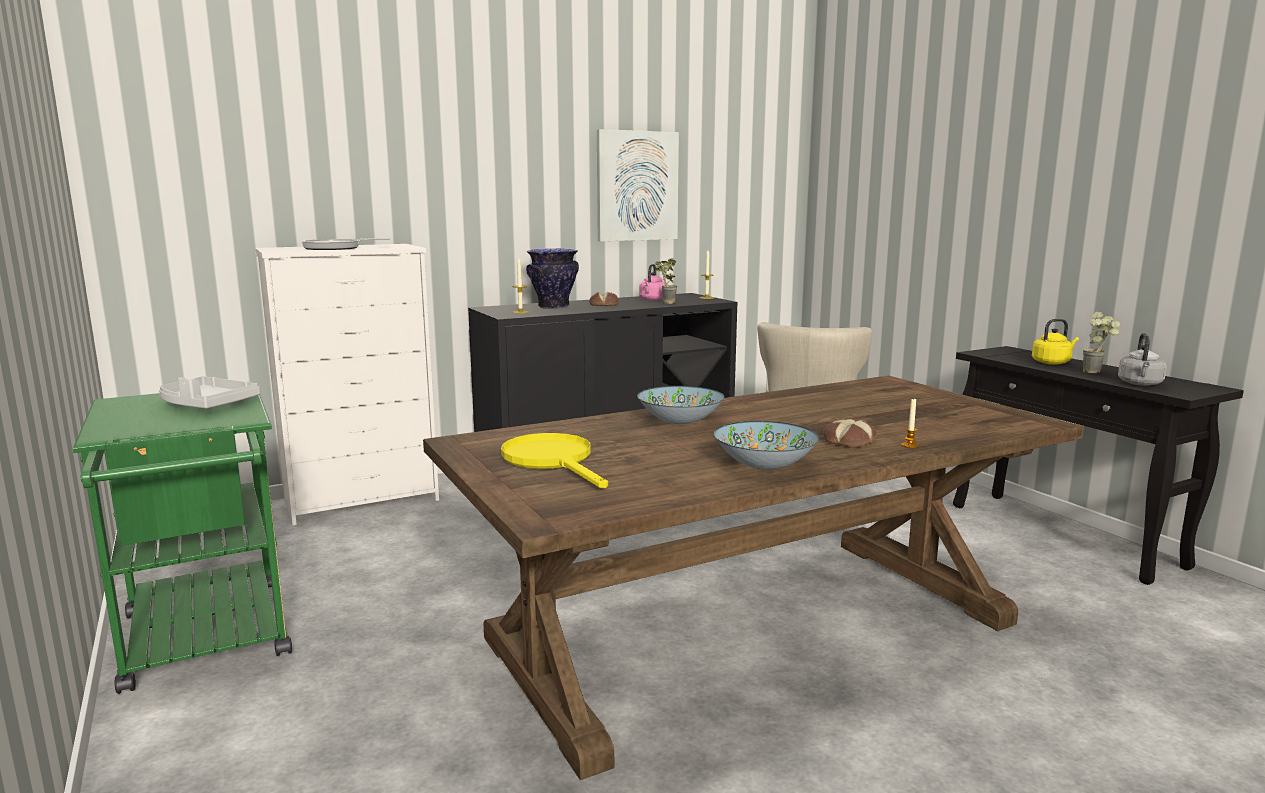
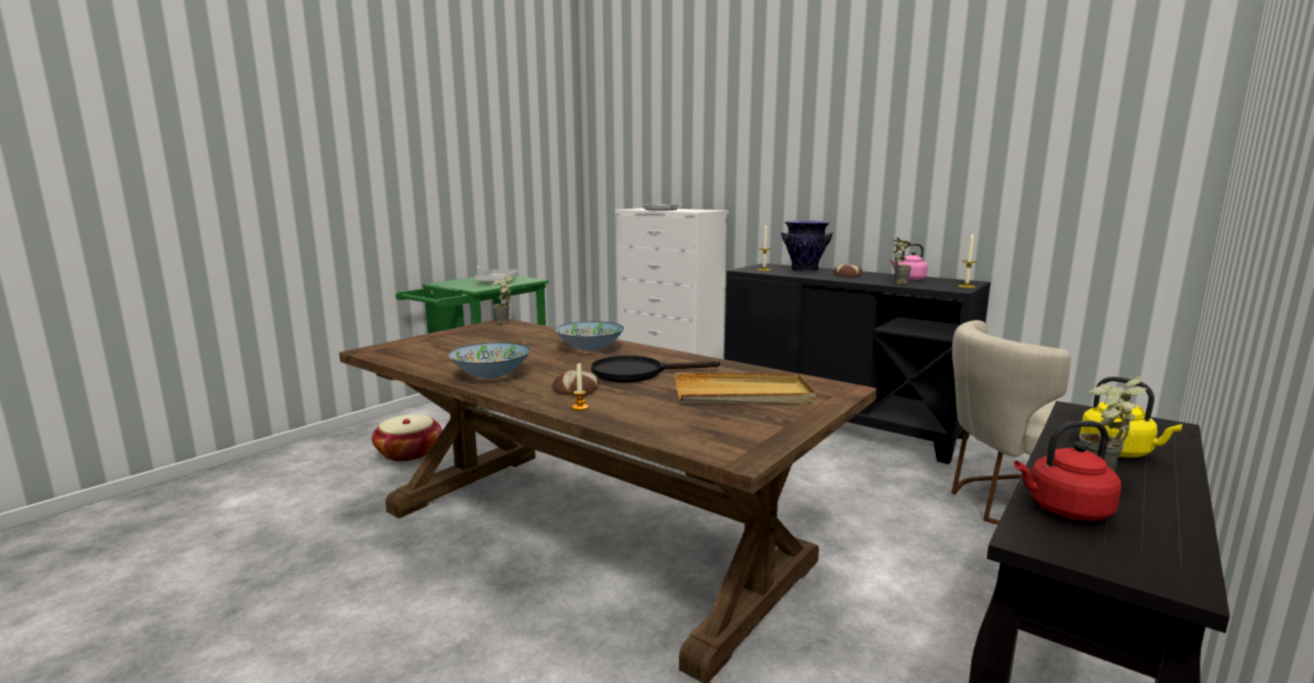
camera: 65 degrees right, 0 degrees up
yellow frying pan [501,433,608,489] -> none
picture [597,129,679,241] -> none
grey kettle [1118,333,1167,386] -> red kettle [1014,421,1122,521]
none -> basket [372,414,442,461]
none -> potted plant [492,274,513,324]
none -> black frying pan [591,356,720,382]
none -> beige tray [675,372,816,404]

